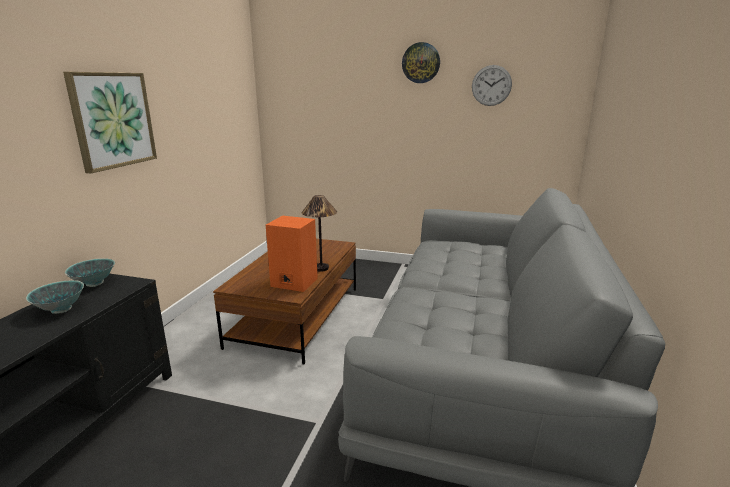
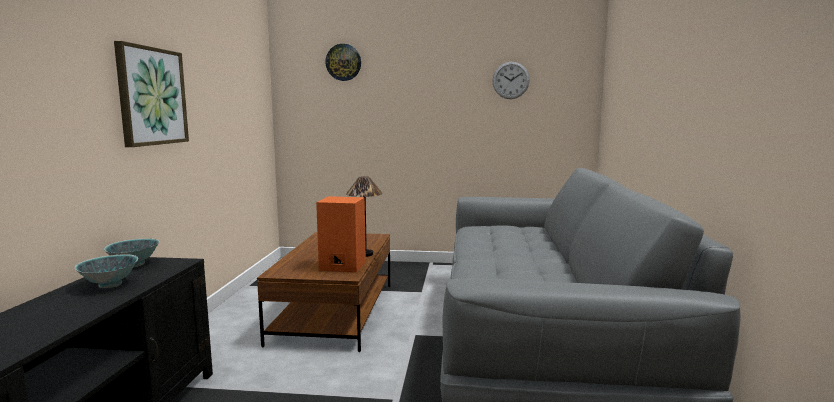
camera: 10 degrees left, 10 degrees down
wall clock [402,42,440,83] -> wall clock moved to [325,44,361,81]

